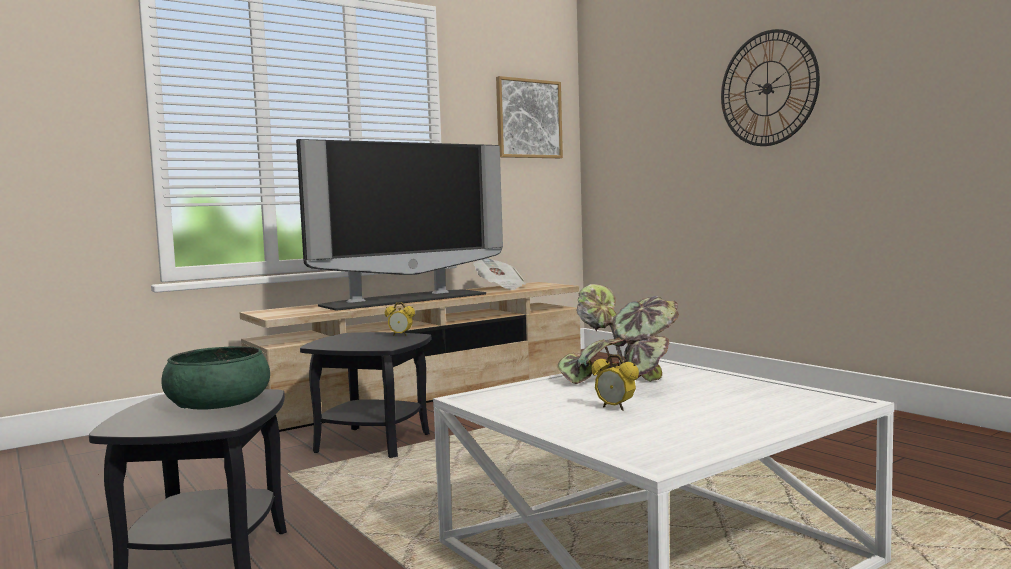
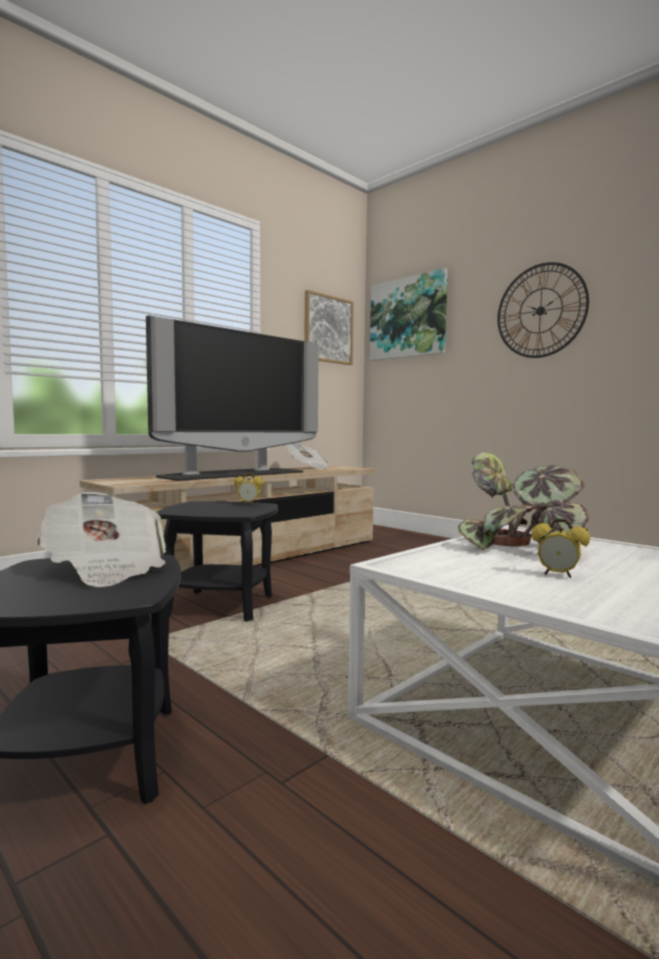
camera: 10 degrees left, 0 degrees up
green bowl [161,346,270,410] -> newspaper [36,492,166,587]
none -> picture [370,268,448,361]

